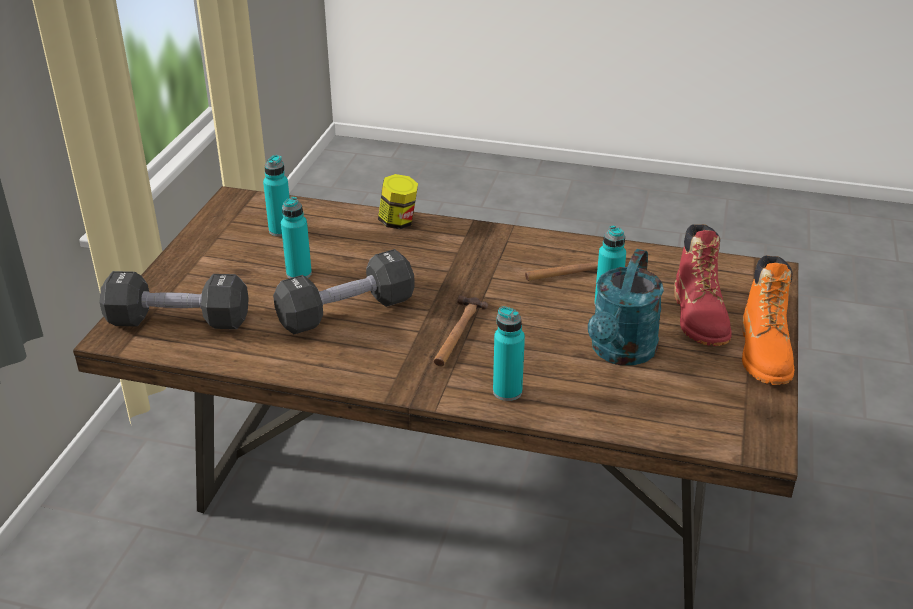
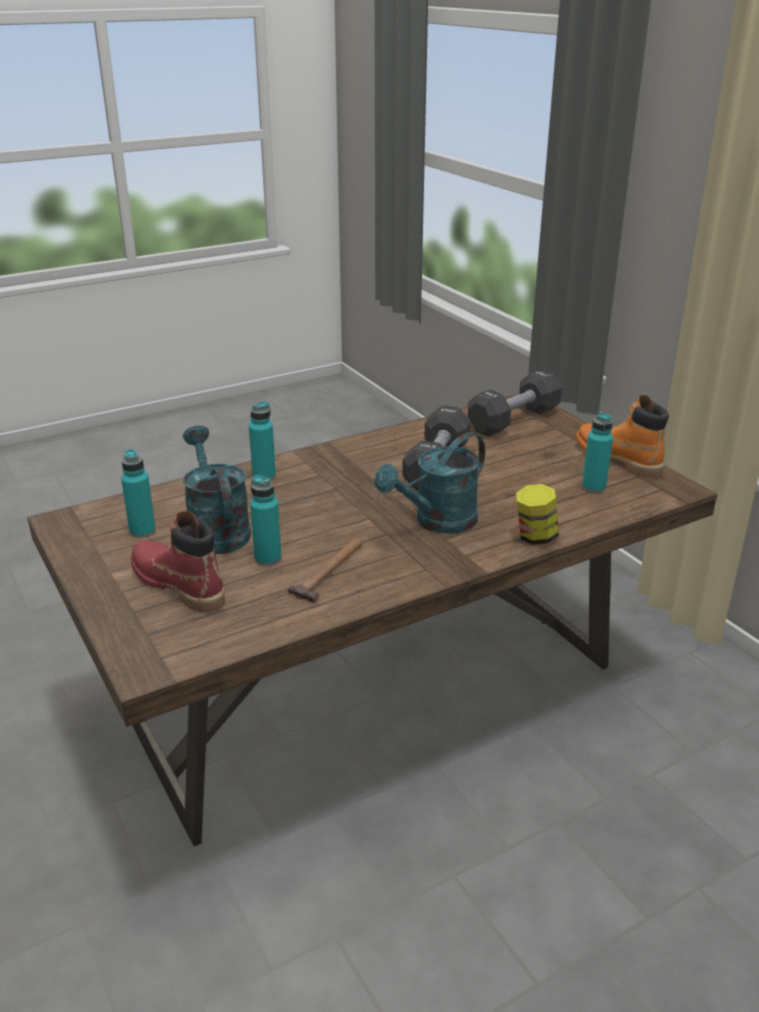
camera: 135 degrees right, 5 degrees down
turquoise bottle [281,197,312,278] -> turquoise bottle moved to [121,449,156,538]
hammer [434,295,488,366] -> none
orange boot [742,255,794,385] -> orange boot moved to [576,395,669,478]
none -> turquoise watering can [374,432,485,534]

